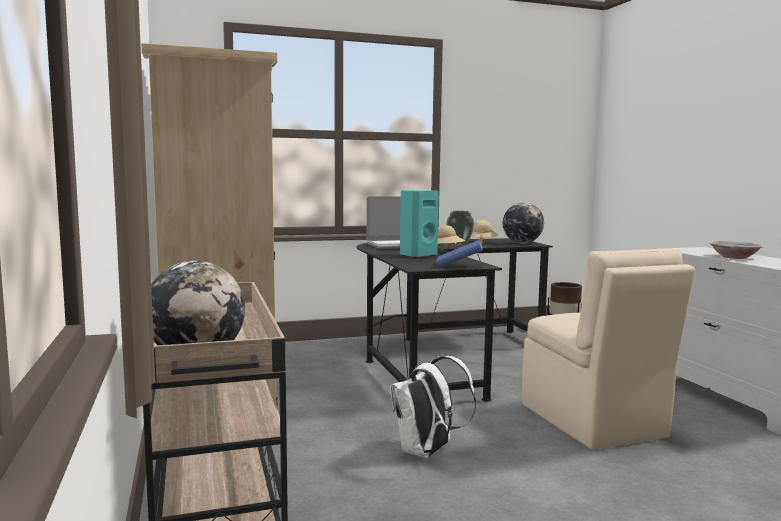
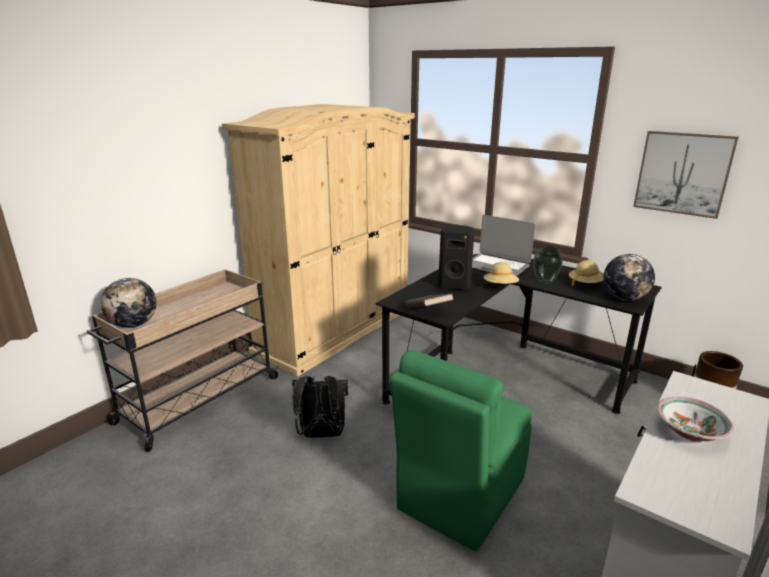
camera: 55 degrees right, 15 degrees up
white backpack [390,356,476,458] -> black backpack [292,374,349,438]
turquoise speaker [400,190,439,258] -> black speaker [438,225,474,290]
blue book [436,240,483,268] -> brown book [405,293,454,307]
beige chair [522,248,695,450] -> green chair [390,350,532,551]
none -> picture [633,131,739,219]

